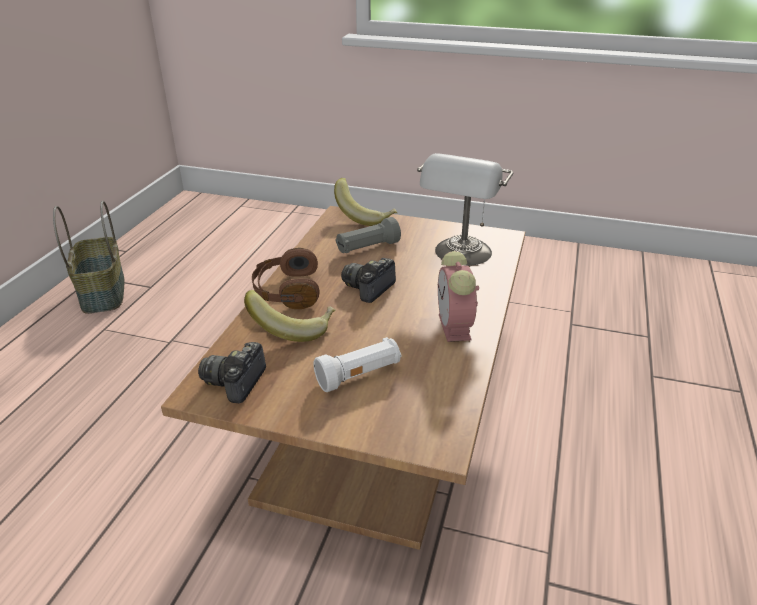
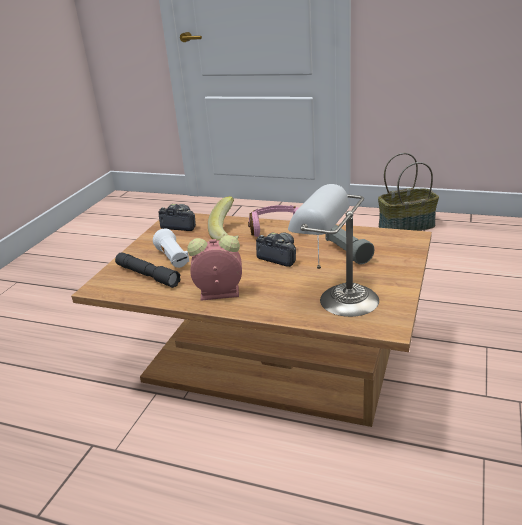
camera: 95 degrees right, 5 degrees down
brown headphones [252,248,319,309] -> pink headphones [248,205,299,237]
banana [334,178,397,226] -> none
none -> grey flashlight [115,252,181,288]

